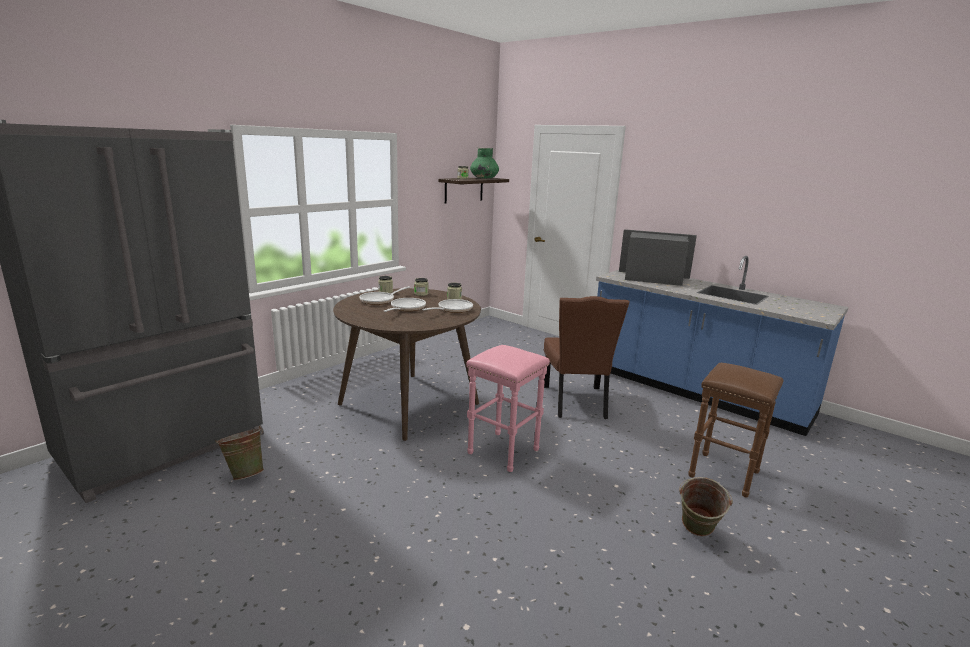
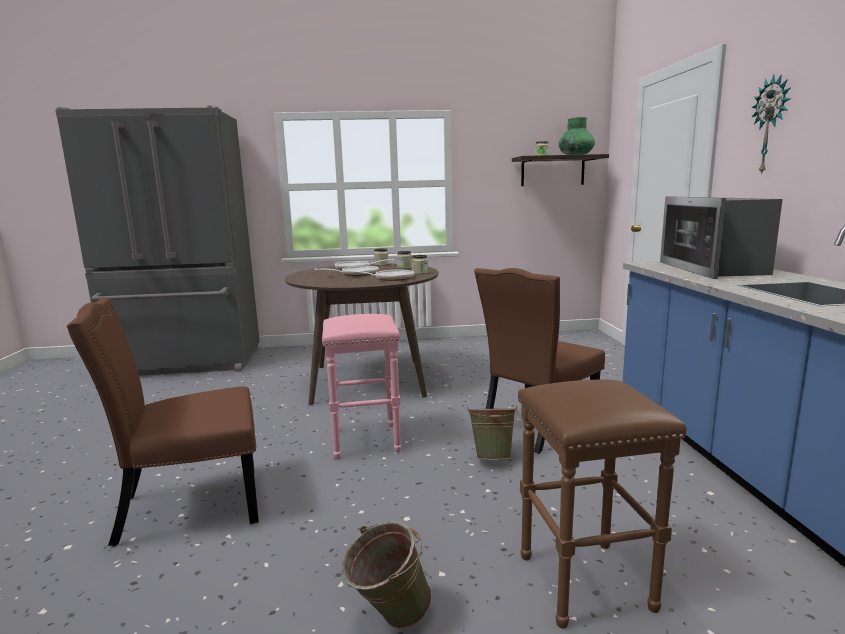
camera: 45 degrees right, 5 degrees down
green bucket [215,426,264,480] -> green bucket moved to [466,405,518,460]
microwave [619,229,697,286] -> microwave turned 150 degrees counterclockwise [660,196,783,279]
none -> brown chair [67,297,259,546]
none -> wall clock [751,74,791,175]

